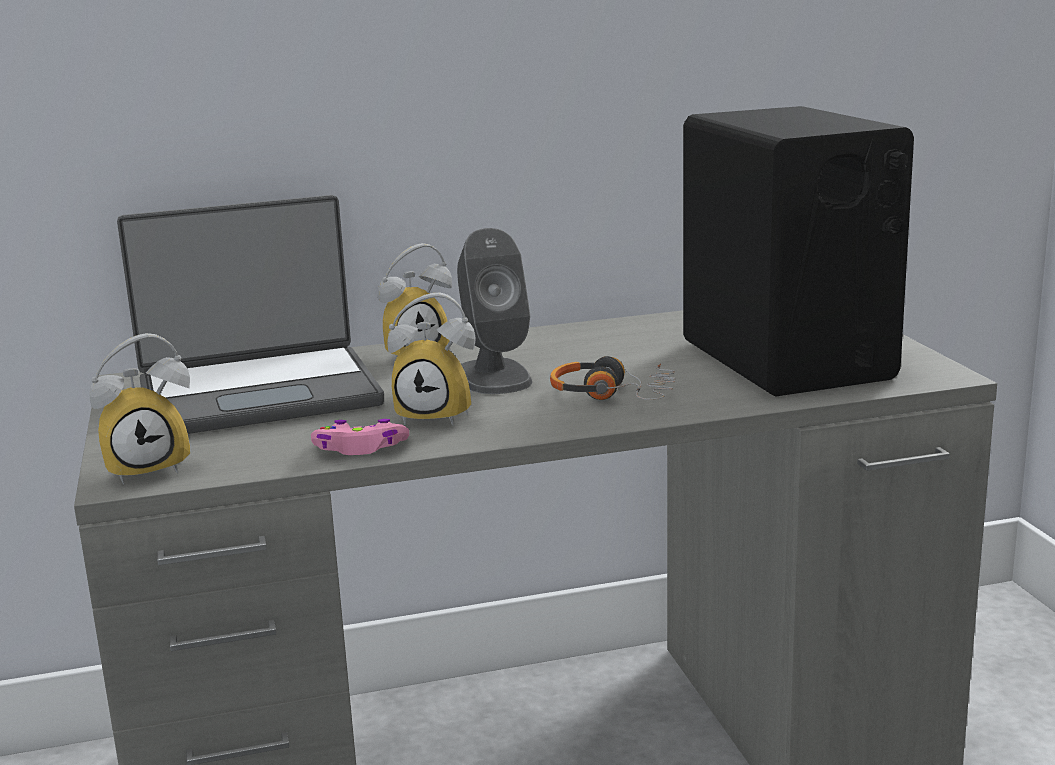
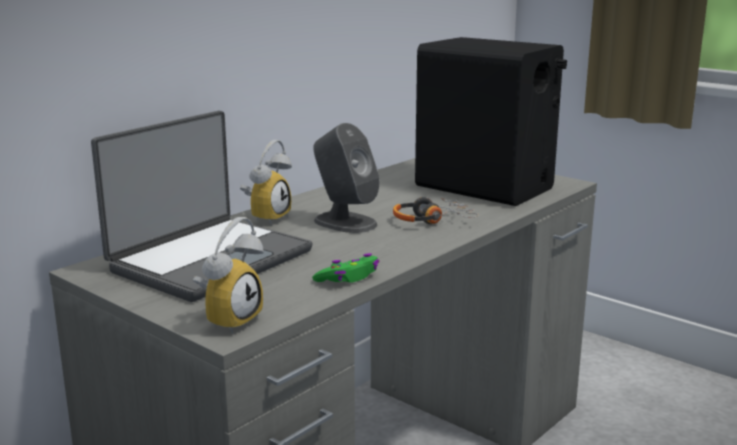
camera: 35 degrees left, 0 degrees up
pink game controller [311,419,409,455] -> green game controller [312,253,379,282]
alarm clock [387,292,476,426] -> none

